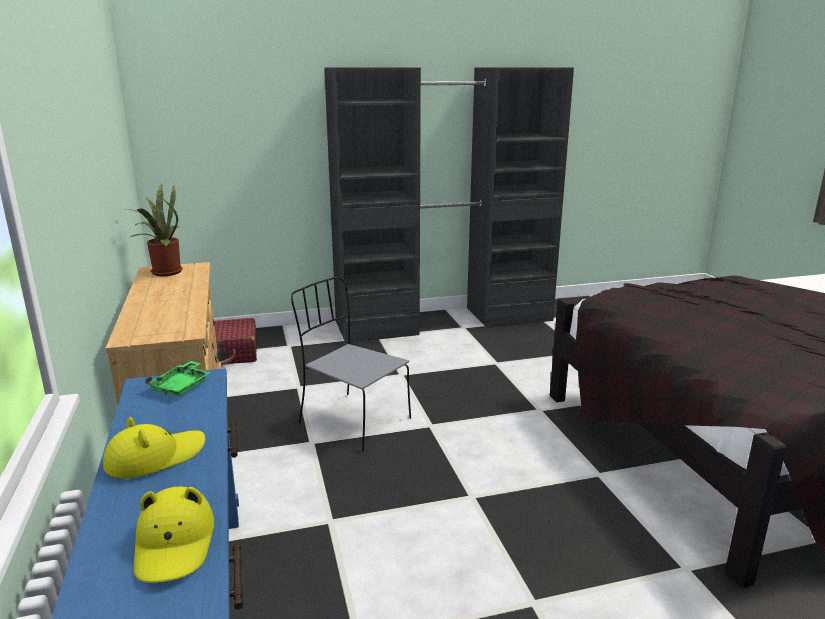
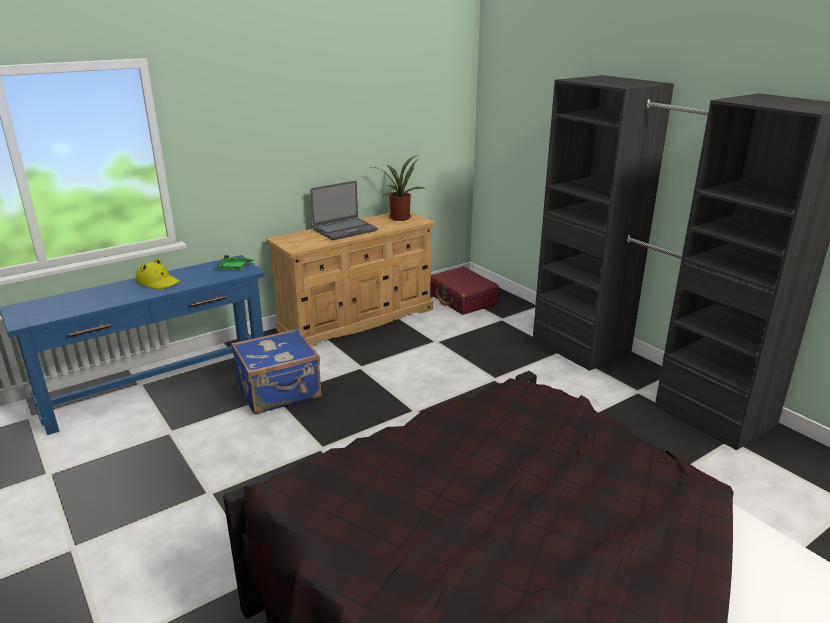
camera: 70 degrees right, 5 degrees up
yellow hat [134,487,214,583] -> none
grey chair [291,277,411,452] -> none
none -> blue suitcase [231,328,322,415]
none -> laptop [310,181,378,240]

